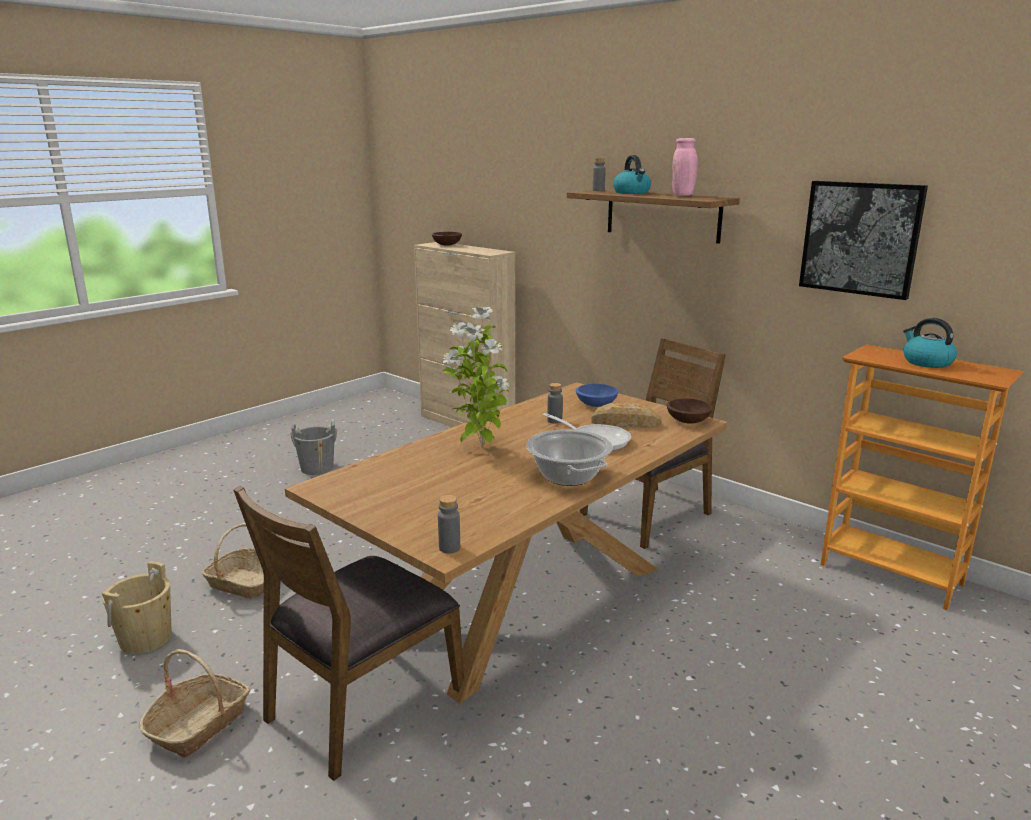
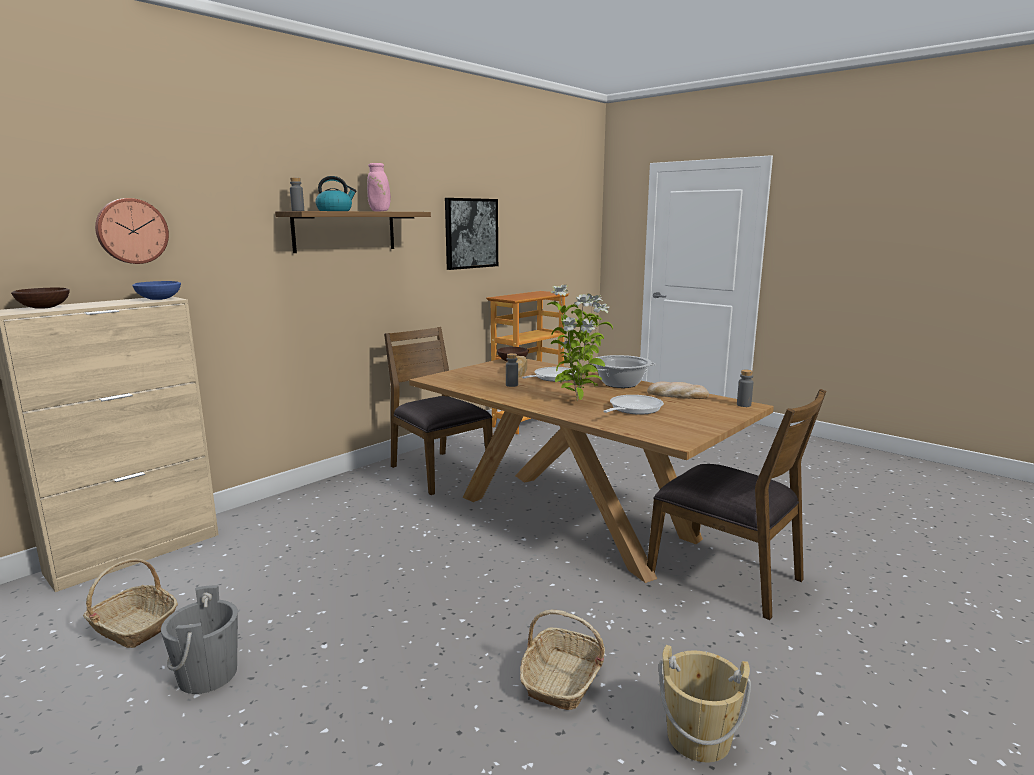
camera: 90 degrees left, 5 degrees down
basket [139,649,250,758] -> basket moved to [83,559,178,648]
blue bowl [576,384,619,407] -> blue bowl moved to [132,281,181,300]
kettle [903,318,957,368] -> none
none -> wall clock [95,198,169,264]
none -> frying pan [603,395,664,415]
none -> bread [647,381,709,399]

